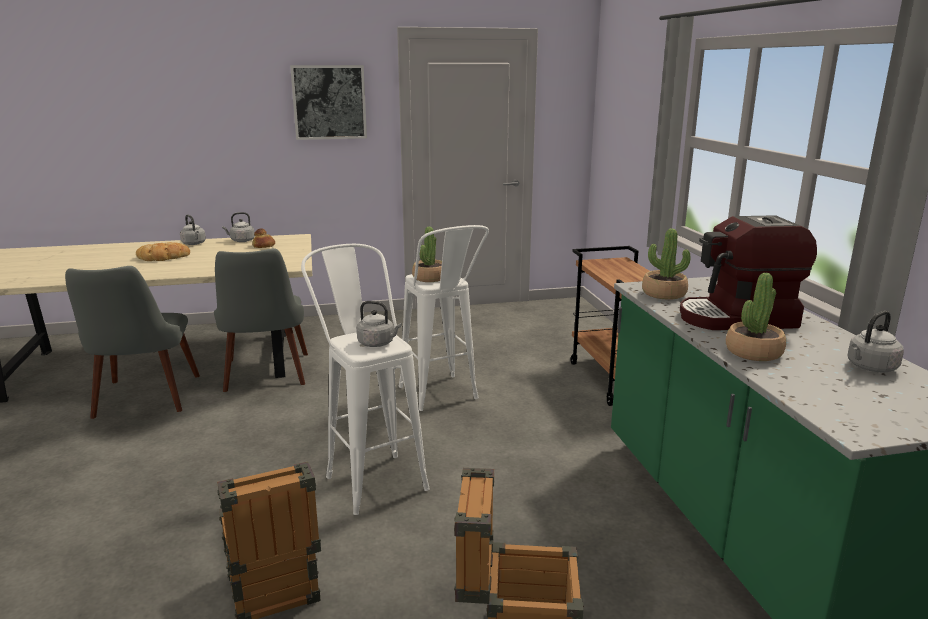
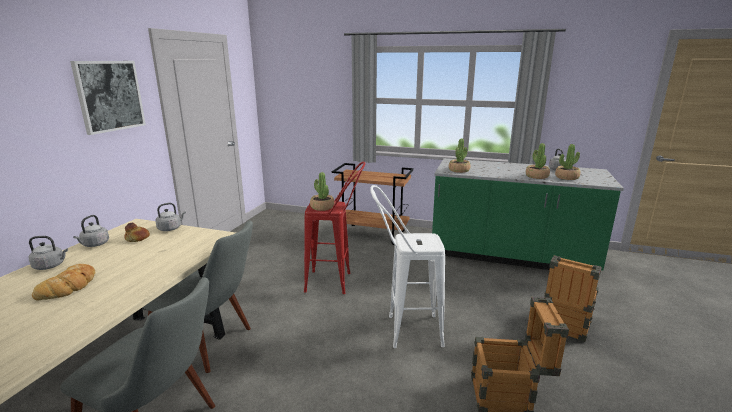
camera: 60 degrees left, 0 degrees up
grey kettle [357,301,402,347] -> grey kettle moved to [155,203,186,231]
white stool [399,225,489,411] -> red stool [304,162,365,294]
coffee machine [680,215,817,330] -> none
none -> potted plant [555,144,580,180]

